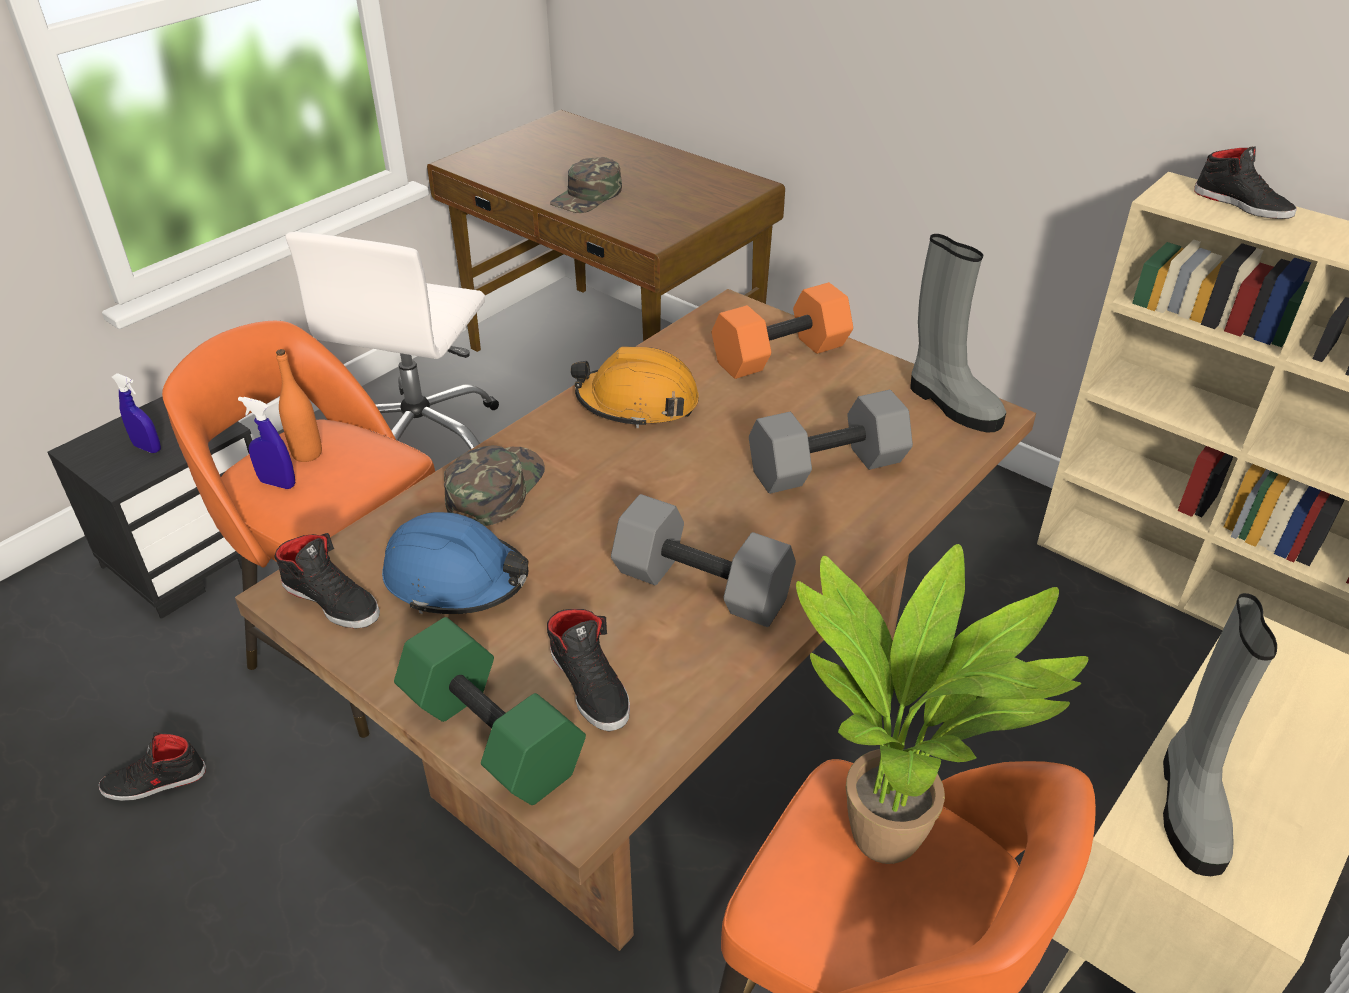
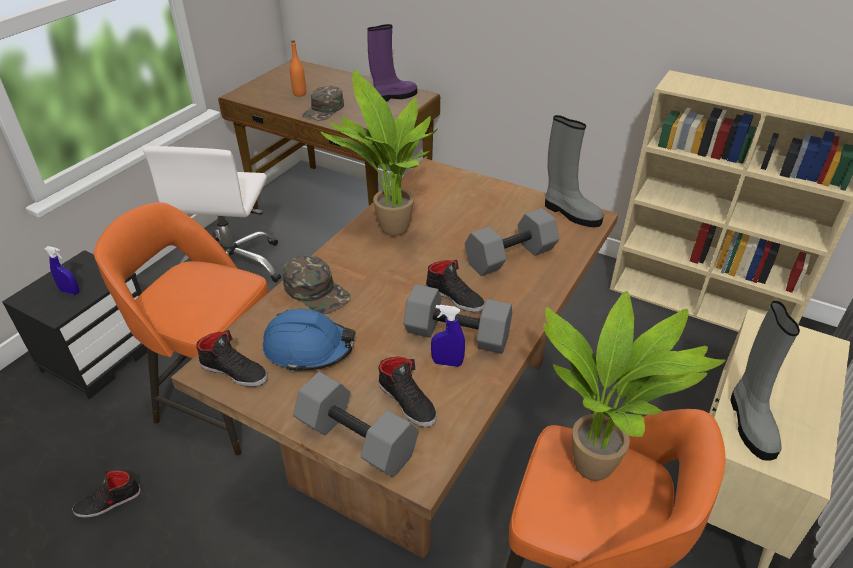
camera: 10 degrees left, 0 degrees up
blue spray bottle [238,397,295,489] -> blue spray bottle moved to [431,305,465,367]
orange bottle [276,349,322,462] -> orange bottle moved to [290,40,306,96]
green dumbbell [394,617,586,805] -> grey dumbbell [293,372,419,477]
green cap [444,445,545,526] -> green cap turned 120 degrees clockwise [283,255,351,314]
orange hard hat [571,346,699,428] -> potted plant [320,70,438,236]
orange dumbbell [712,282,853,379] -> none
black shoe [1194,146,1297,219] -> black shoe moved to [426,260,485,312]
none -> purple boot [367,24,417,102]

